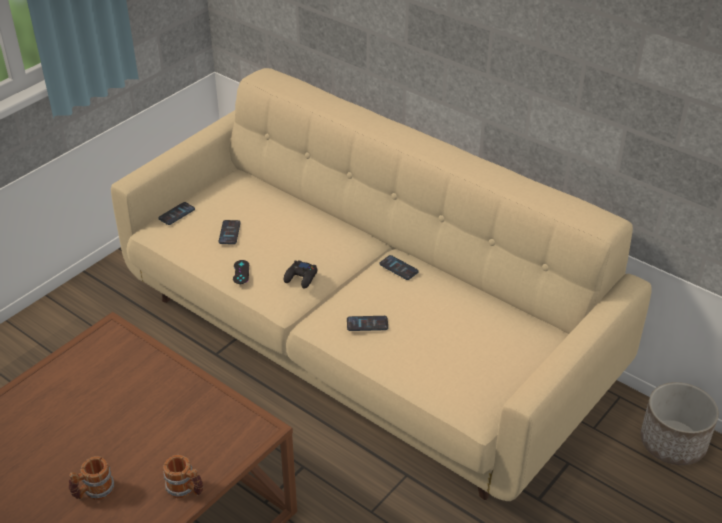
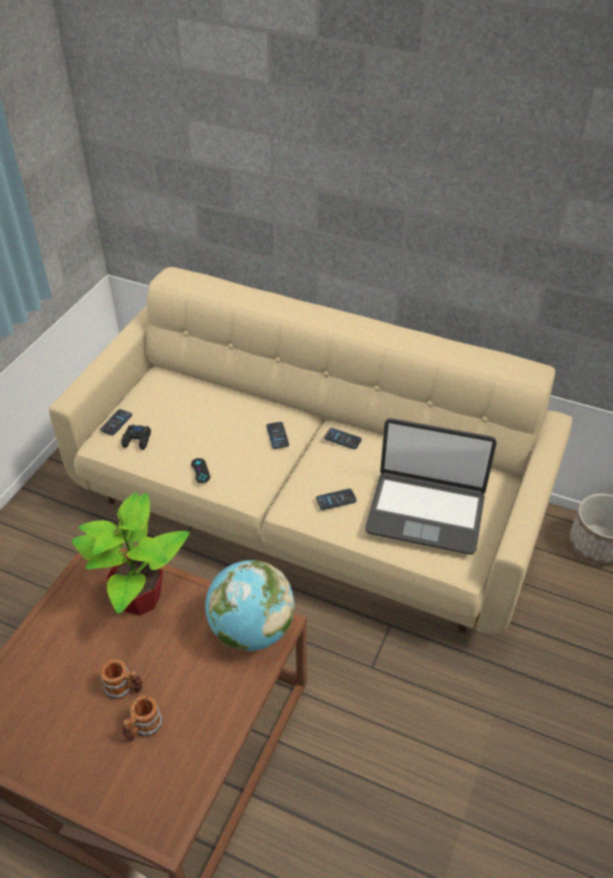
camera: 15 degrees left, 5 degrees up
mug [163,455,204,498] -> mug moved to [101,659,143,700]
phone [219,220,241,244] -> phone moved to [266,422,289,449]
black game controller [284,260,318,289] -> black game controller moved to [121,425,151,450]
none -> potted plant [72,492,190,615]
none -> globe [205,560,294,651]
none -> laptop [365,418,497,554]

